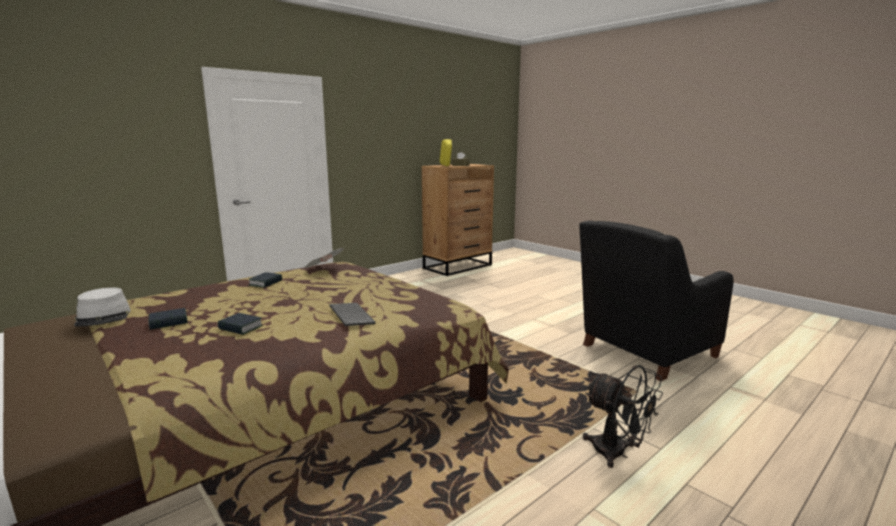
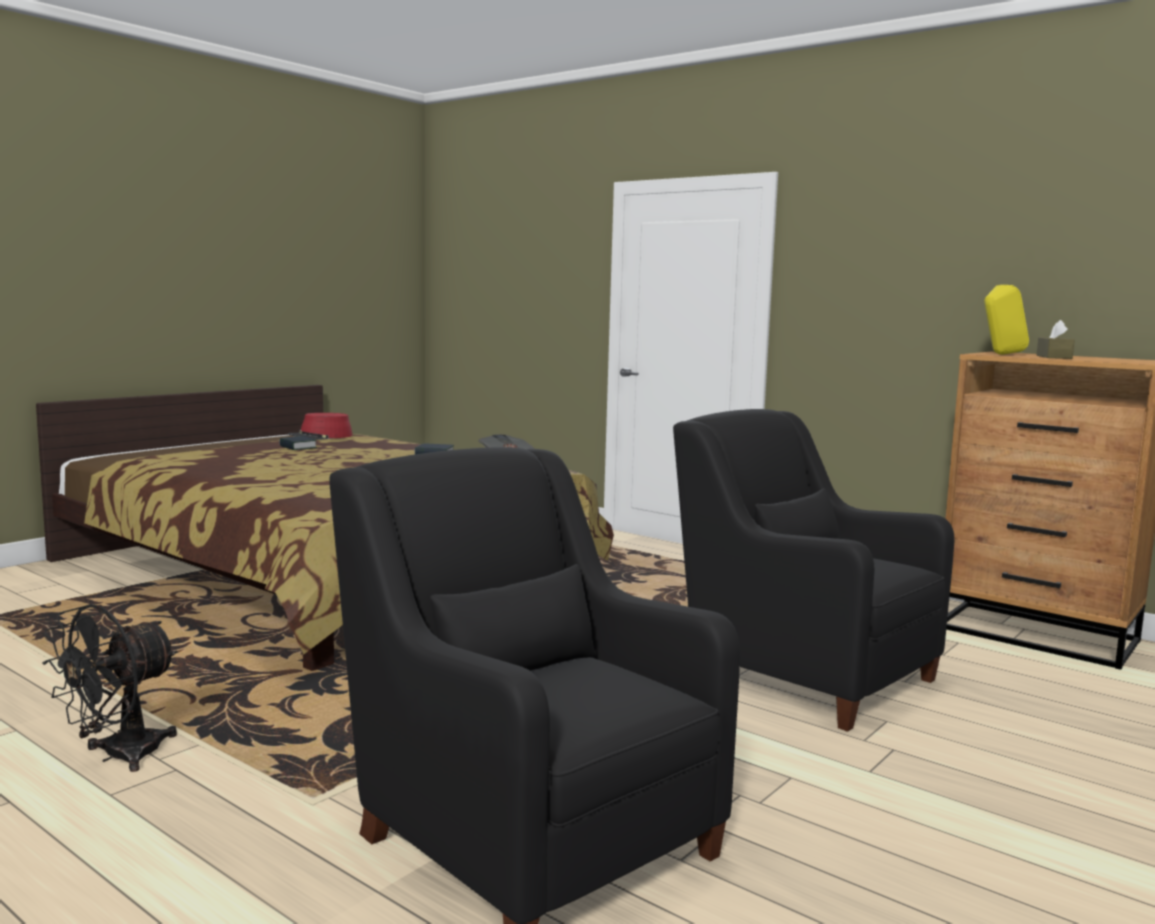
camera: 80 degrees right, 5 degrees down
grey hat [74,287,131,326] -> red hat [288,413,353,440]
book [218,313,263,335] -> none
keyboard [329,303,376,326] -> none
none -> black armchair [673,409,954,732]

